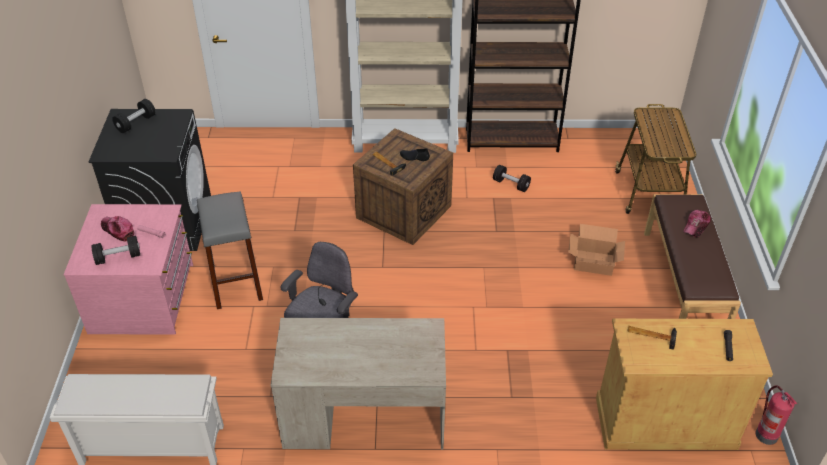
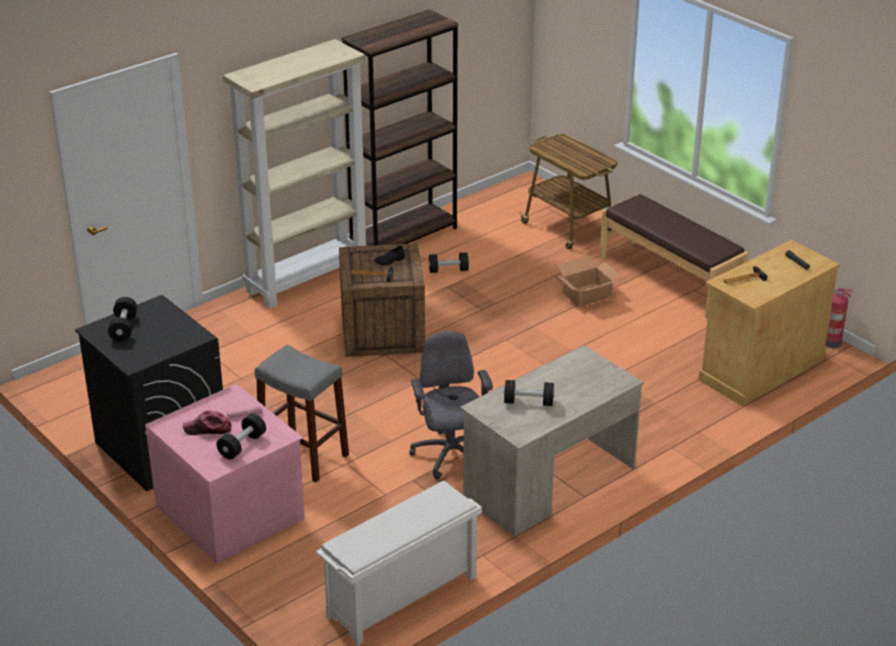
camera: 40 degrees left, 10 degrees down
cap [683,210,711,238] -> none
none -> black dumbbell [504,380,555,406]

